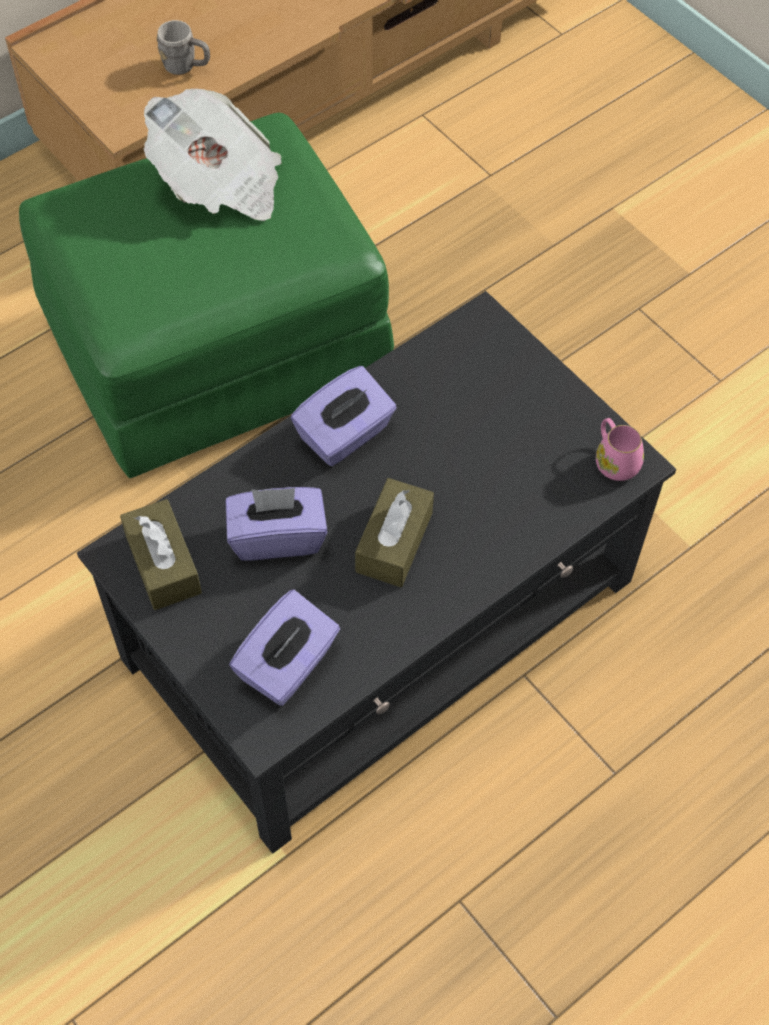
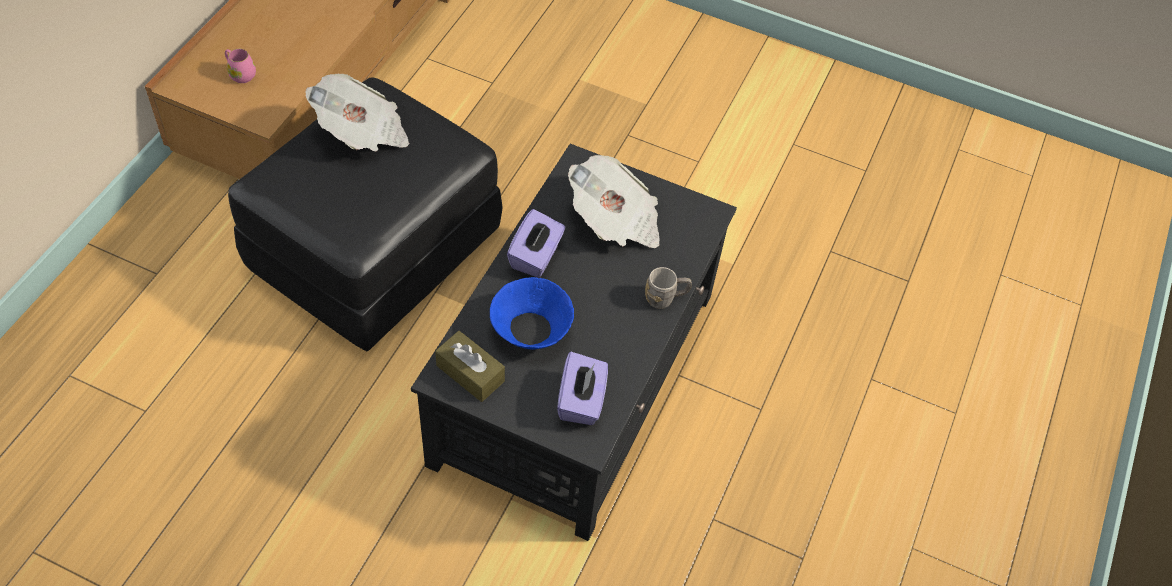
camera: 30 degrees left, 5 degrees down
green ottoman [19,113,394,478] -> black ottoman [228,77,503,351]
grey mug [157,20,210,75] -> grey mug moved to [645,267,692,309]
purple tissue box [226,487,328,561] -> blue bowl [490,277,574,349]
brown tissue box [355,478,434,587] -> none
pink mug [596,418,644,481] -> pink mug moved to [225,49,256,83]
none -> newspaper [568,155,660,248]

